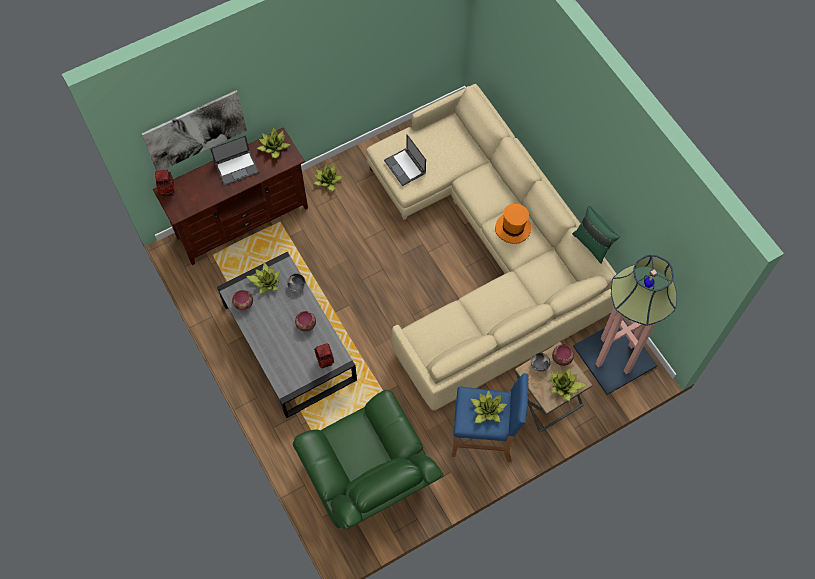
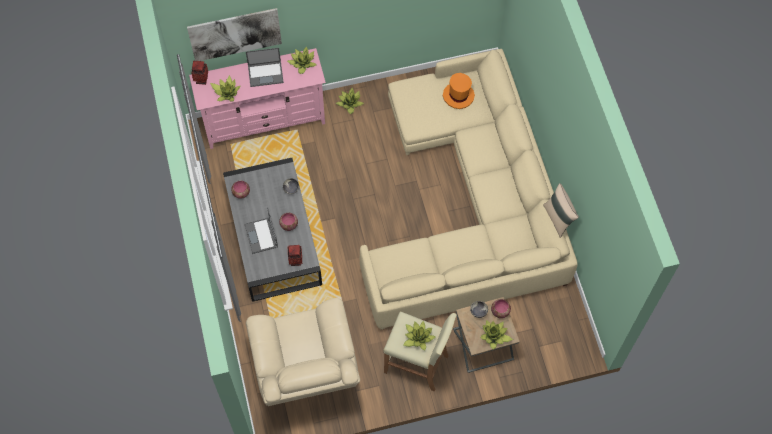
camera: 15 degrees right, 0 degrees up
brown tv stand [153,128,308,265] -> pink tv stand [189,48,326,149]
potted plant [246,262,280,294] -> potted plant moved to [210,75,241,102]
green armchair [293,390,443,529] -> beige armchair [246,298,360,406]
laptop [384,134,426,186] -> laptop moved to [244,207,278,254]
blue stool [452,373,529,462] -> beige stool [383,312,457,391]
orange hat [495,204,531,244] -> orange hat moved to [443,73,475,109]
green pillow [572,206,620,264] -> beige pillow [543,183,579,238]
floor lamp [573,255,677,395] -> none

